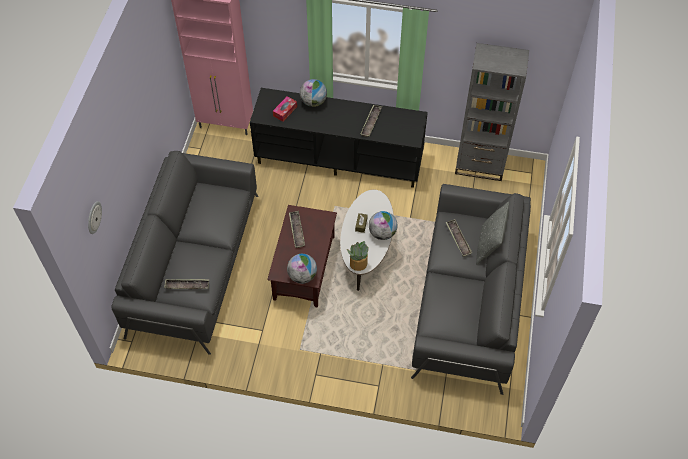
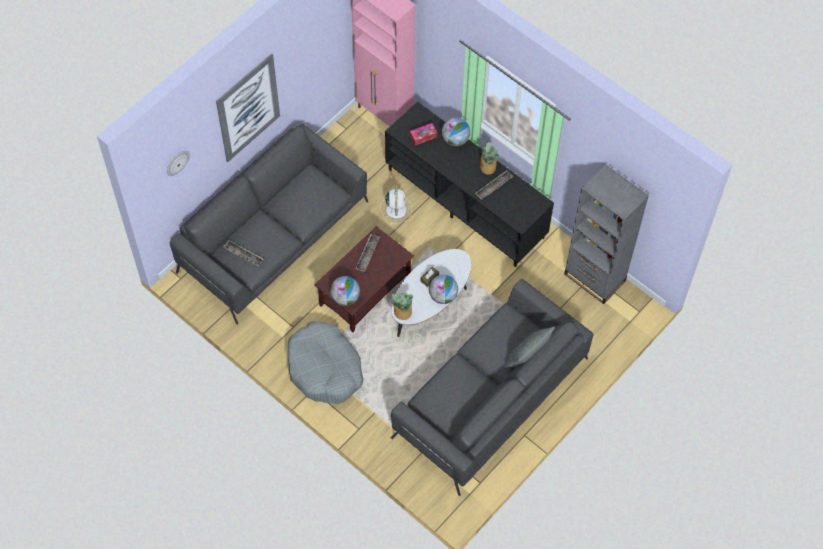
camera: 30 degrees right, 5 degrees up
tray [446,219,472,257] -> none
none -> picture [216,53,280,162]
none -> grey dog bed [288,322,363,404]
none -> white fan [380,183,412,224]
none -> potted plant [480,142,499,175]

